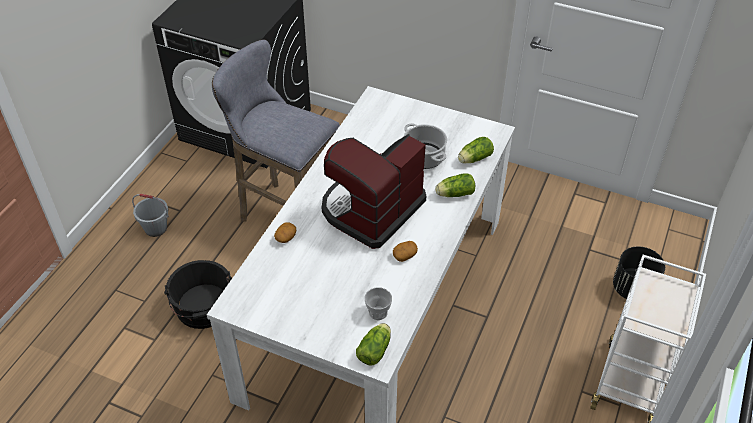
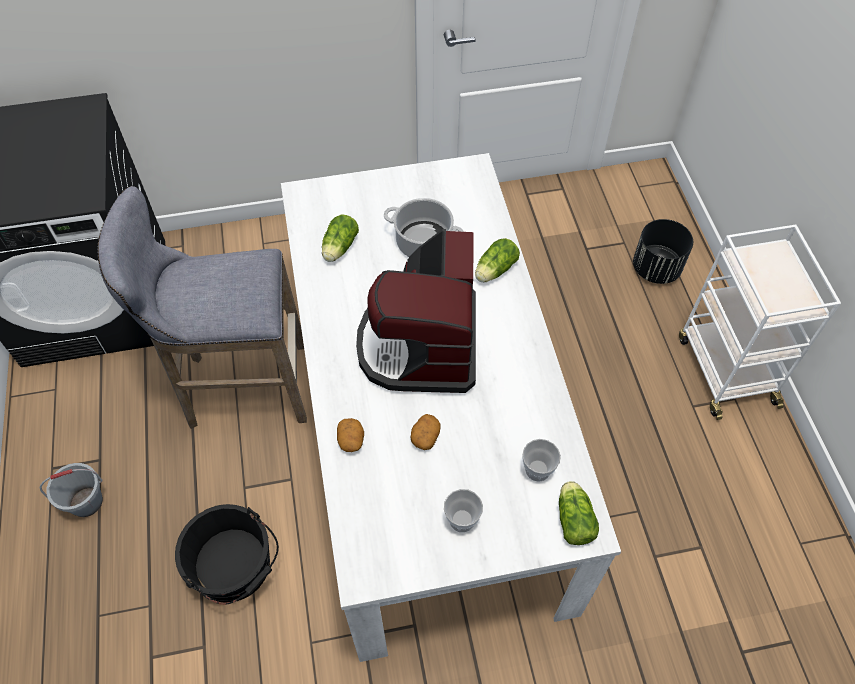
camera: 35 degrees left, 10 degrees up
potato [393,241,418,262] -> potato moved to [411,414,441,450]
lettuce [458,137,494,164] -> lettuce moved to [322,215,359,262]
none -> cup [444,489,483,532]

